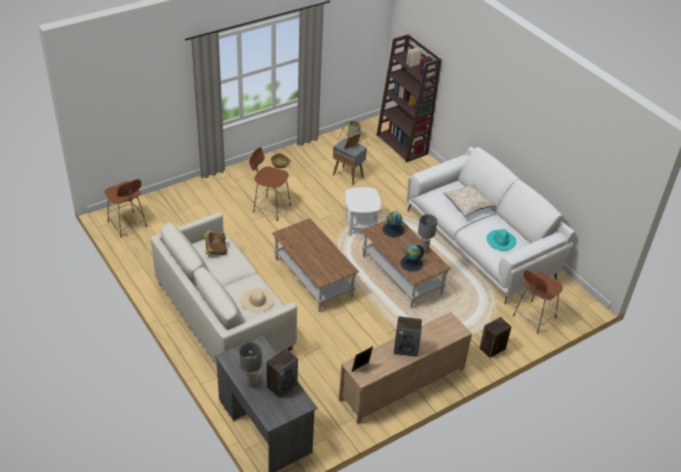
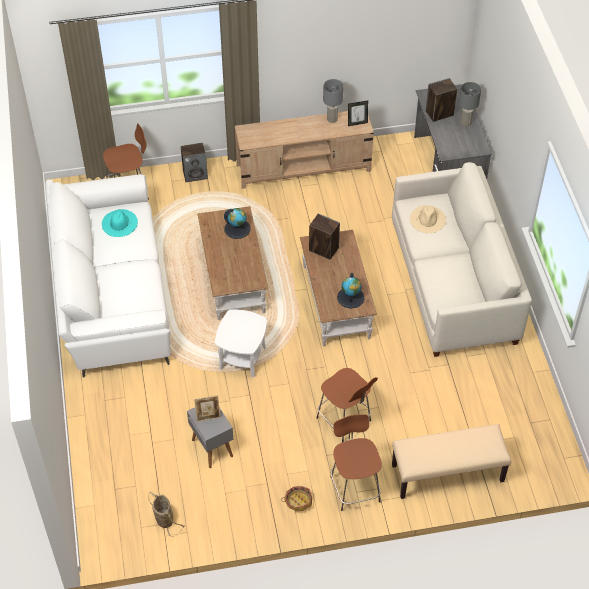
camera: 155 degrees left, 10 degrees up
brown stool [105,179,147,238] -> brown stool moved to [331,414,382,511]
book [204,230,227,255] -> none
brown bookcase [376,34,441,162] -> none
globe [382,211,404,237] -> globe moved to [337,273,364,309]
speaker [394,316,422,357] -> speaker moved to [309,214,340,260]
grey table lamp [418,214,437,254] -> grey table lamp moved to [323,79,343,123]
beige pillow [443,184,496,217] -> none
none -> beige bench [392,424,511,499]

